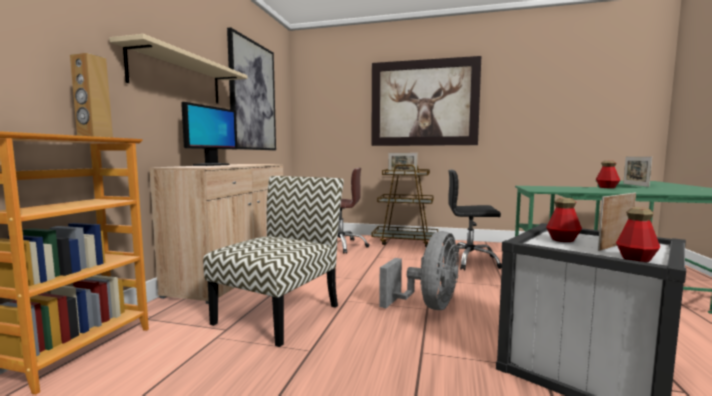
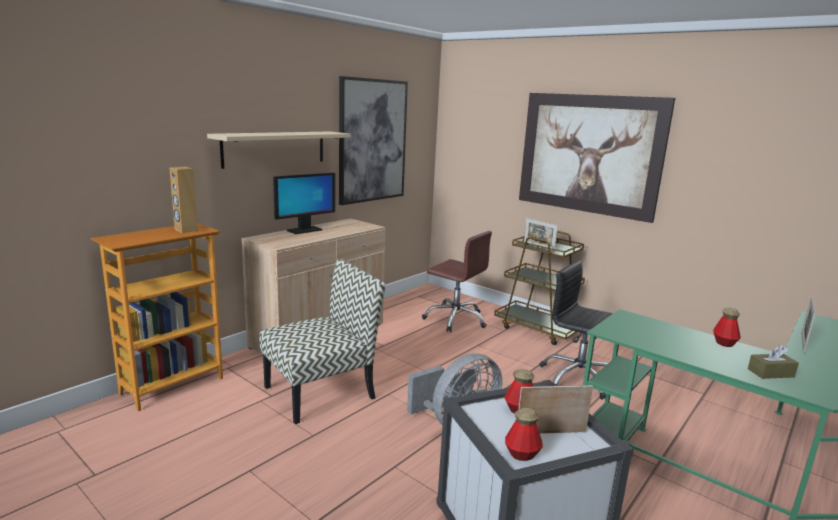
camera: 25 degrees right, 10 degrees up
none -> brown tissue box [748,345,799,379]

